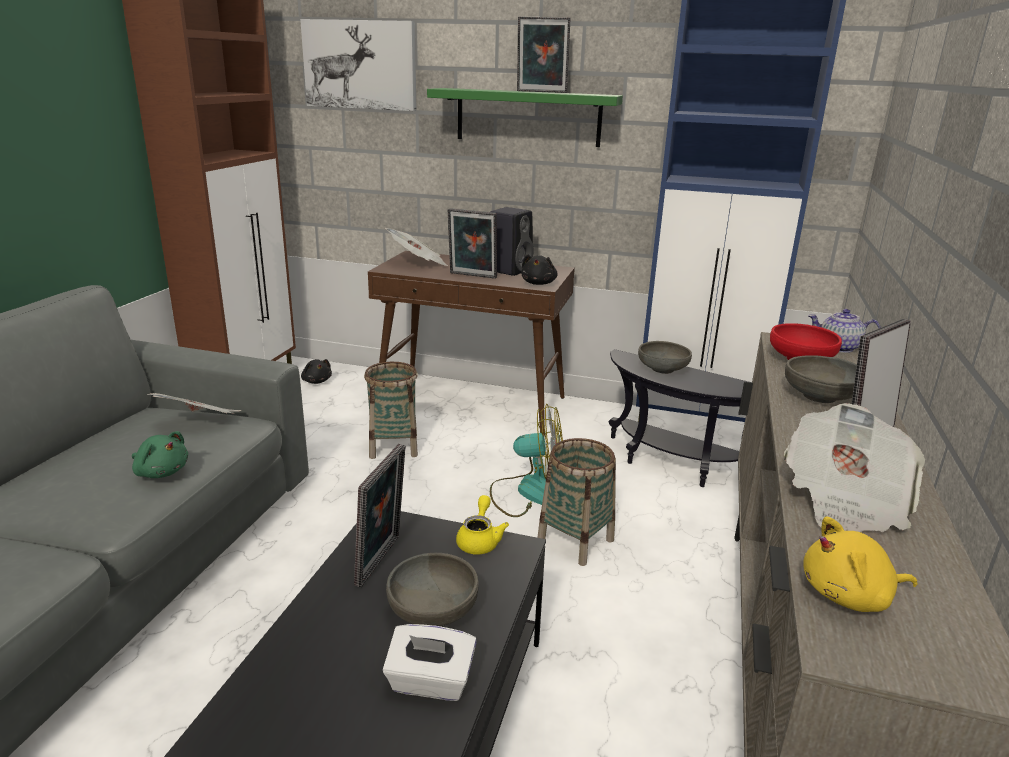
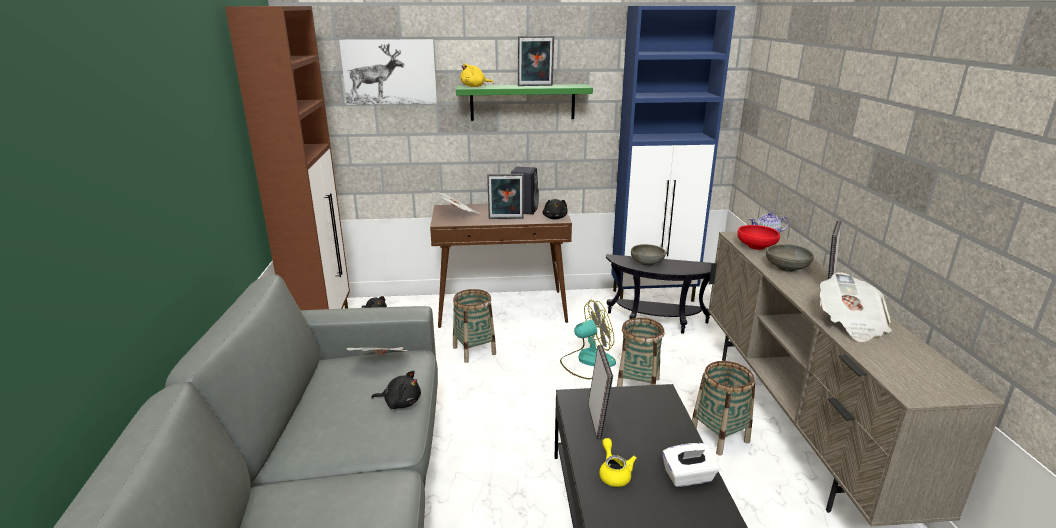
camera: 20 degrees left, 0 degrees up
green plush toy [132,431,188,478] -> black plush toy [371,371,421,409]
grey bowl [386,553,479,626] -> none
yellow teapot [456,495,509,554] -> yellow teapot moved to [599,438,637,487]
yellow plush toy [804,516,918,612] -> yellow plush toy moved to [460,63,493,87]
none -> basket [692,361,755,456]

